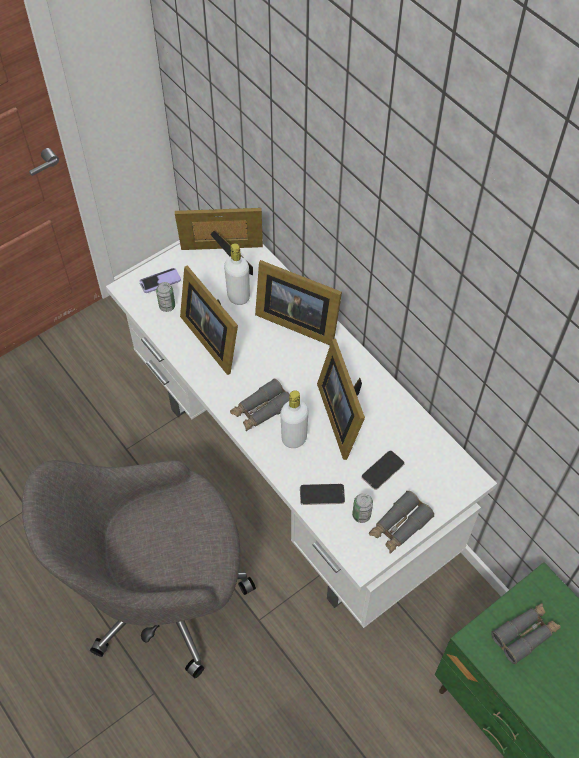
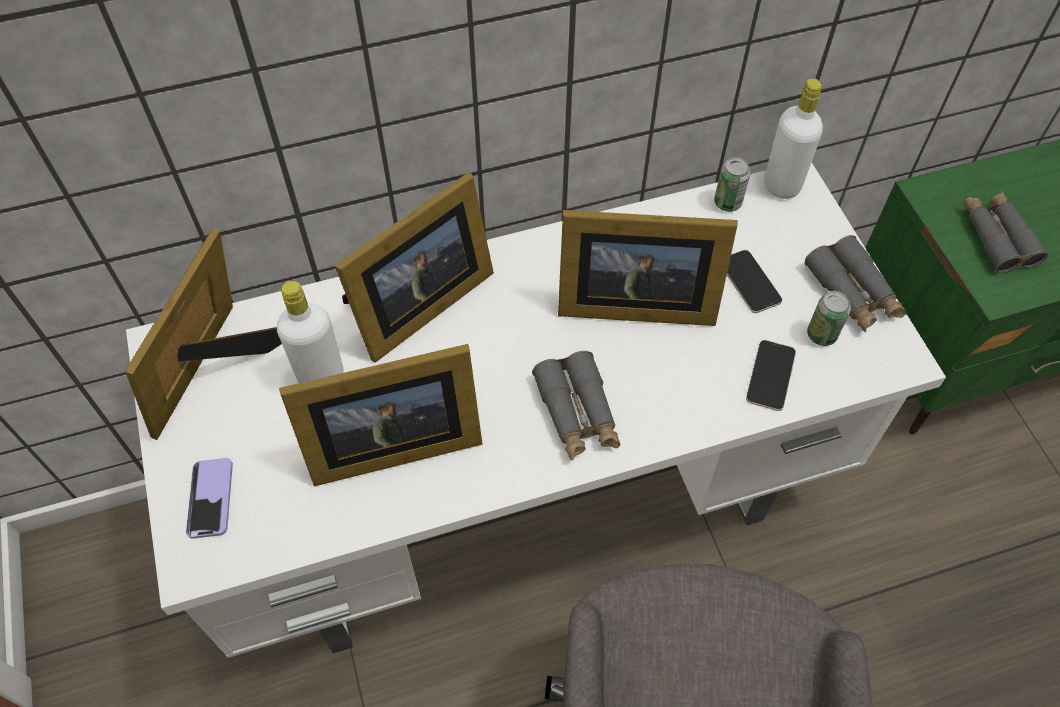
camera: 70 degrees left, 0 degrees up
can [156,282,175,312] -> can moved to [714,157,751,212]
white bottle [280,390,309,448] -> white bottle moved to [764,78,823,199]

